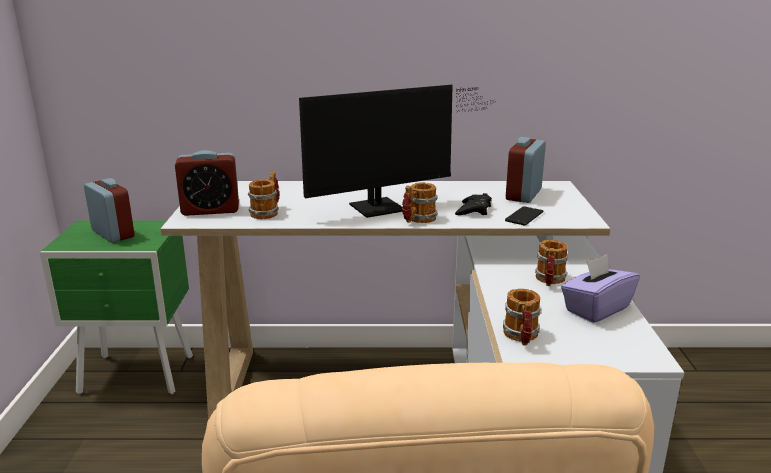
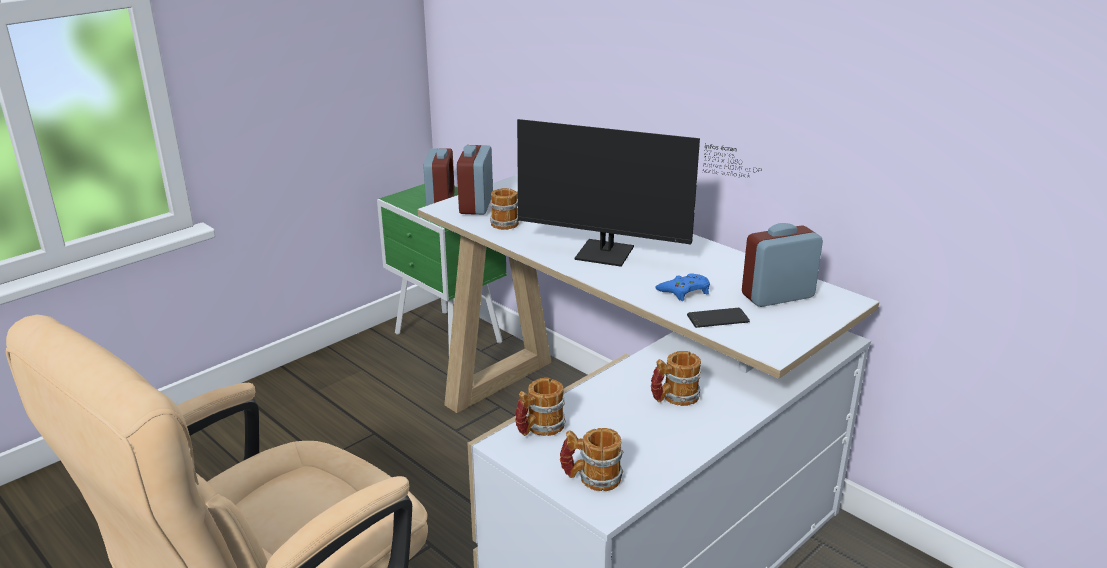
camera: 45 degrees right, 5 degrees up
alarm clock [175,150,239,216] -> alarm clock turned 60 degrees clockwise [457,145,493,215]
mug [402,182,438,223] -> mug moved to [560,428,623,491]
black game controller [455,193,492,215] -> blue game controller [655,273,710,301]
purple tissue box [561,254,640,323] -> none

